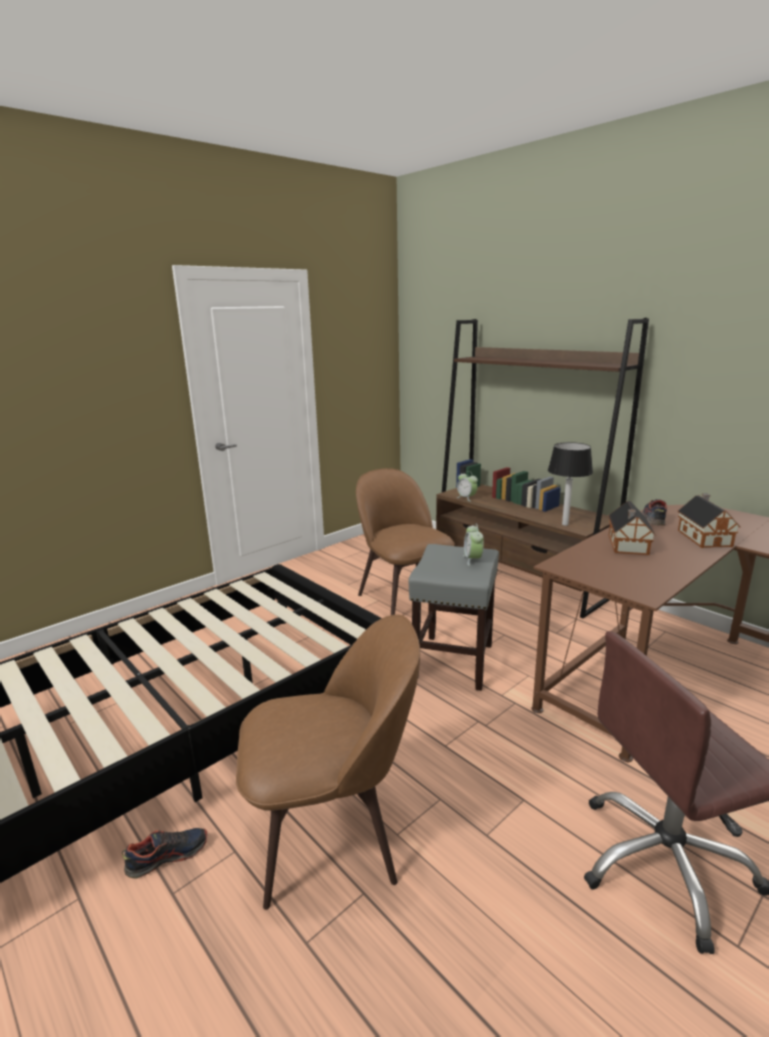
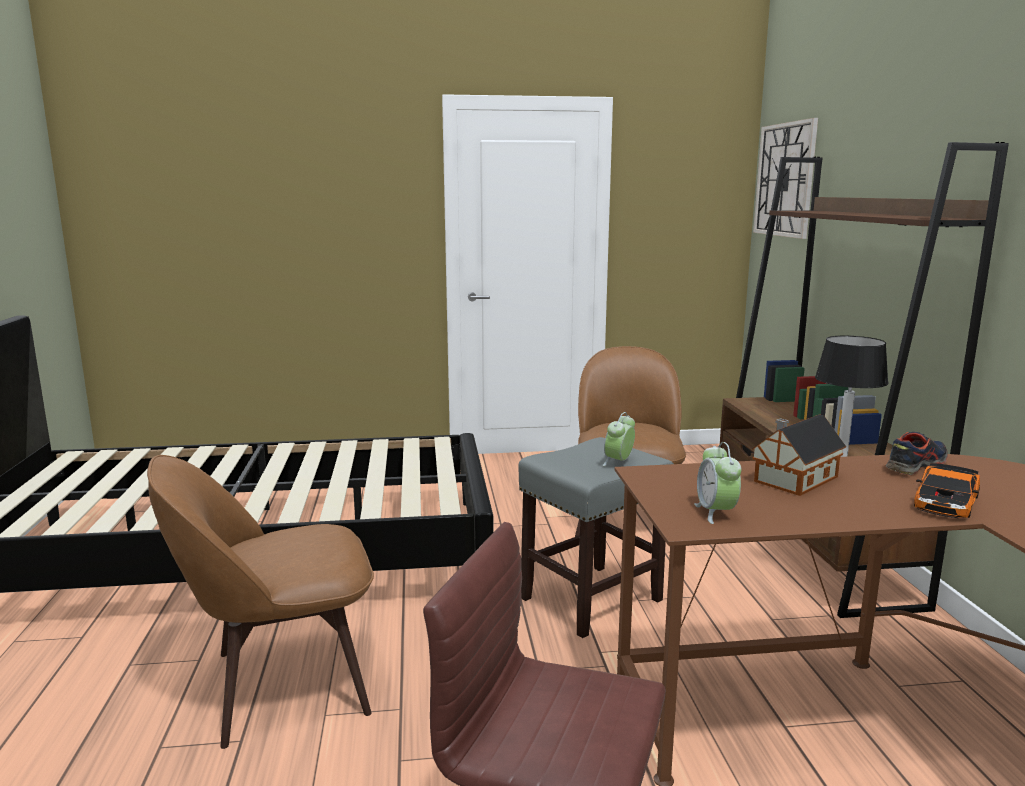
camera: 35 degrees right, 5 degrees down
shoe [122,828,207,879] -> none
brown chair [236,615,420,910] -> brown chair turned 135 degrees clockwise [147,455,374,749]
alarm clock [456,471,478,502] -> alarm clock moved to [694,442,741,524]
toy house [677,493,741,548] -> toy car [914,463,980,518]
none -> wall clock [753,118,818,239]

